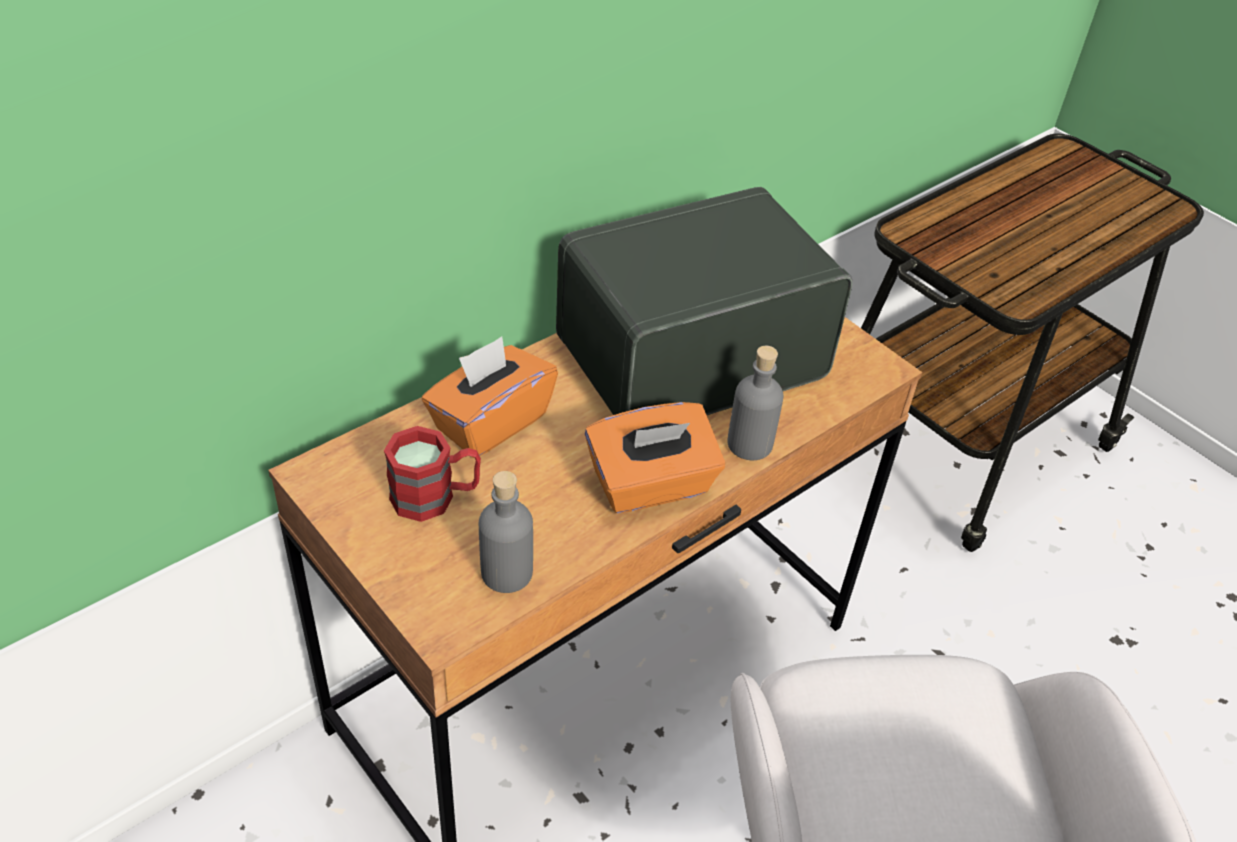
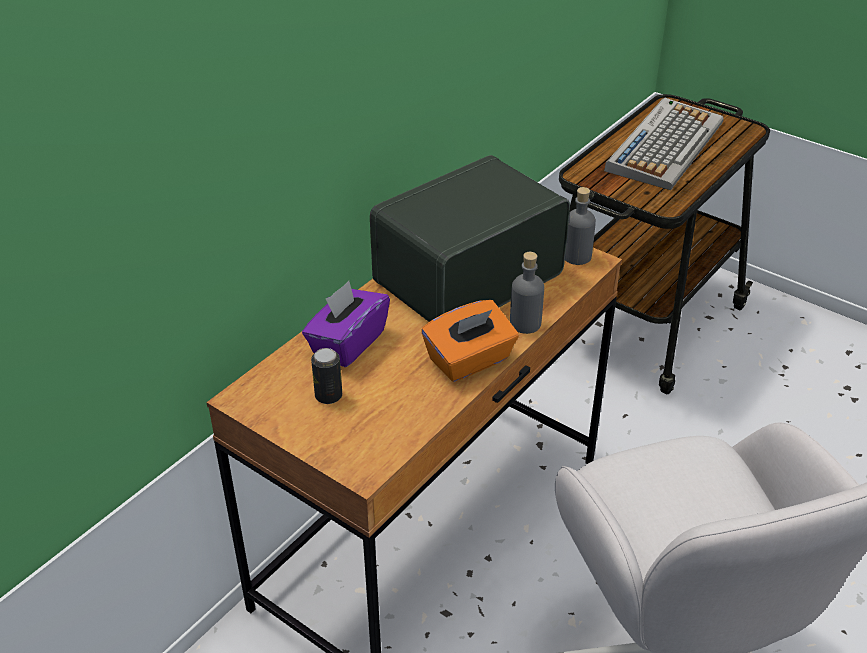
camera: 10 degrees left, 5 degrees down
red mug [384,426,481,522] -> can [311,348,342,404]
orange tissue box [422,336,558,458] -> purple tissue box [302,281,390,367]
grey bottle [479,471,533,593] -> grey bottle moved to [565,187,596,265]
none -> keyboard [604,98,724,190]

